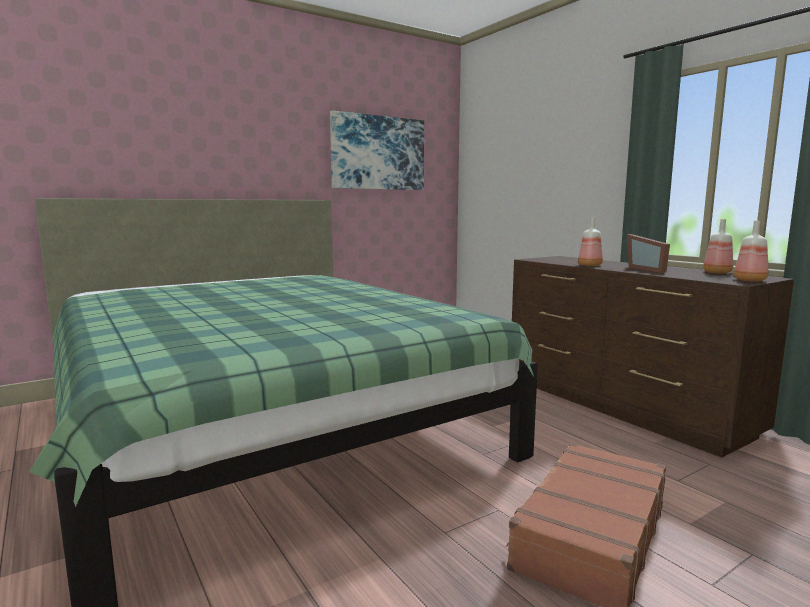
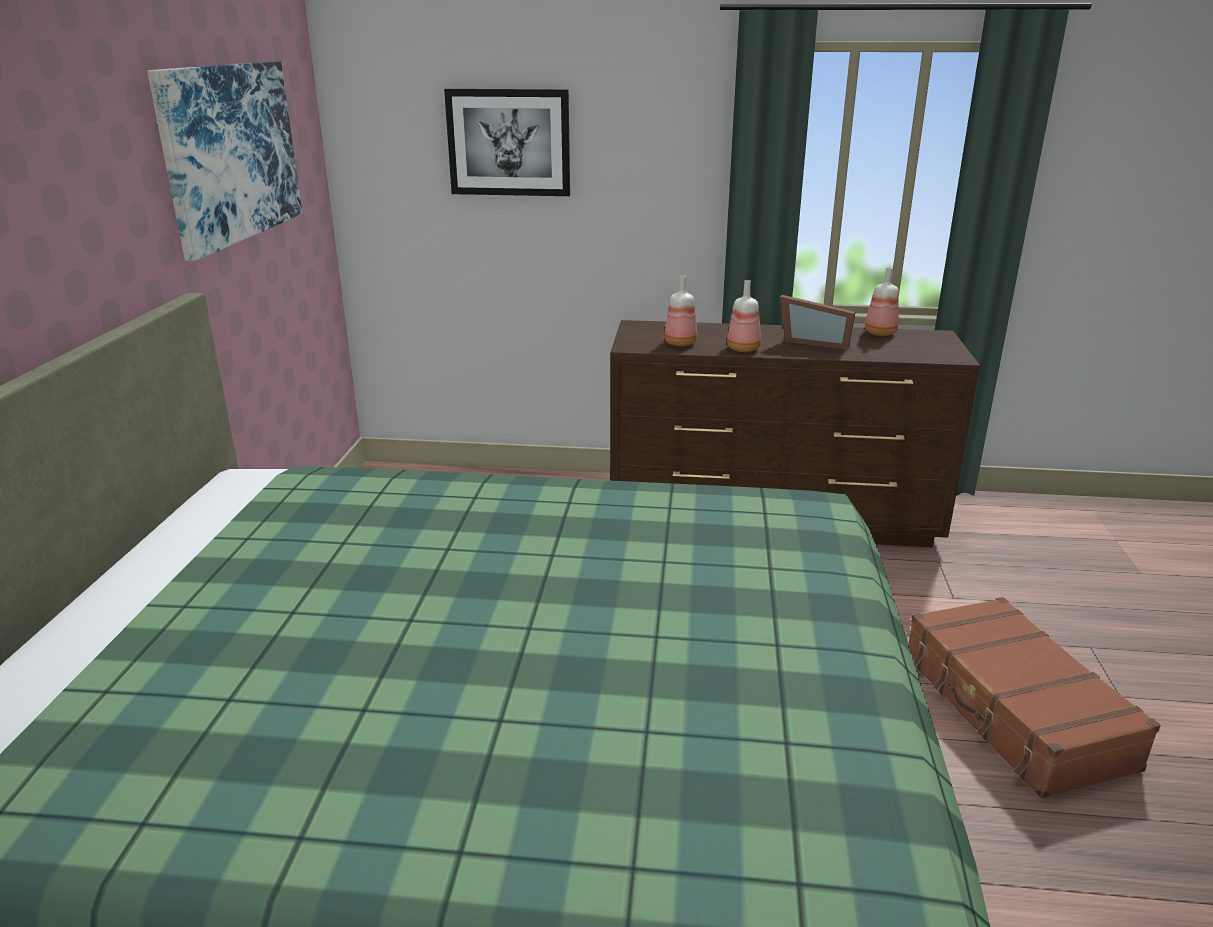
camera: 50 degrees left, 15 degrees up
bottle [734,221,769,281] -> bottle moved to [664,276,697,346]
none -> picture [444,89,570,196]

